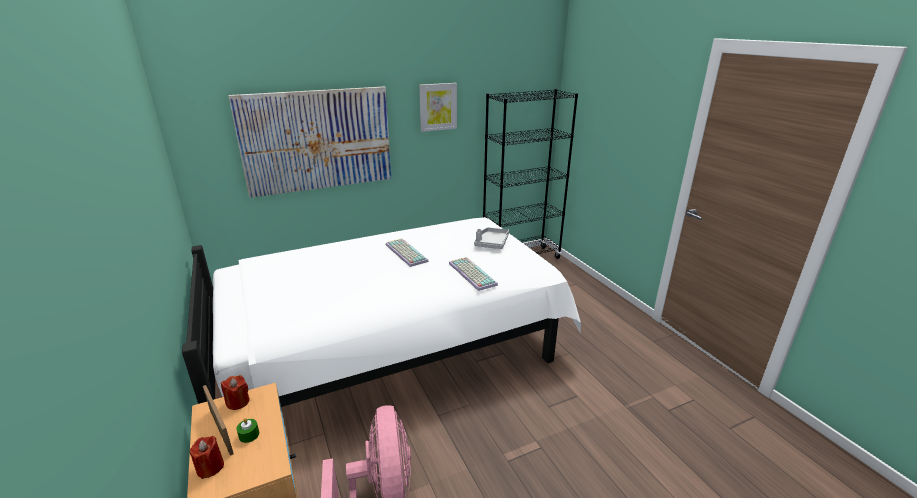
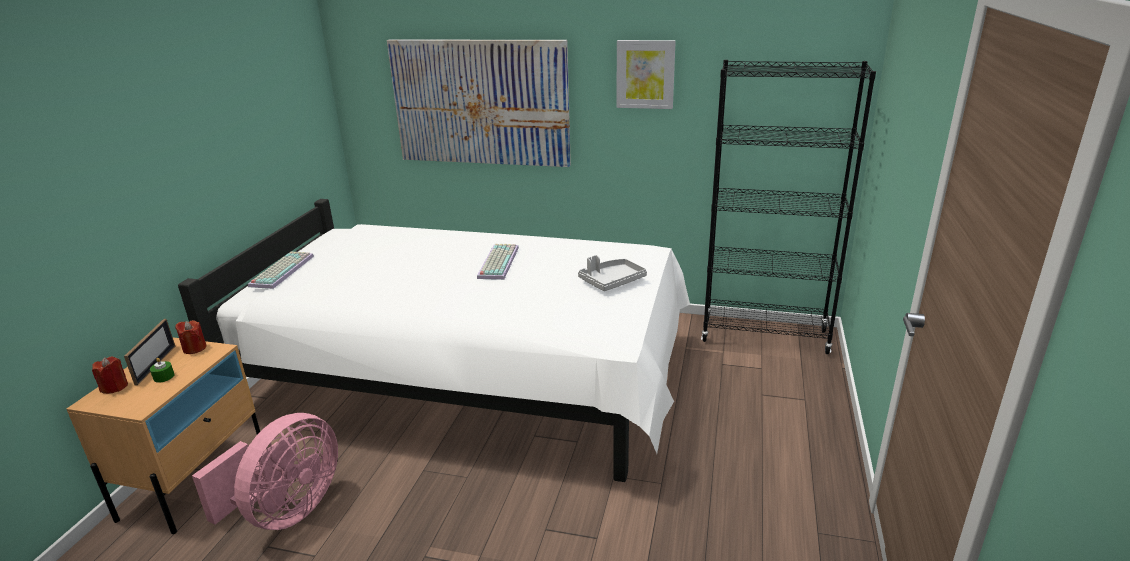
camera: 40 degrees right, 0 degrees up
keyboard [449,257,498,291] -> keyboard moved to [248,251,314,289]

